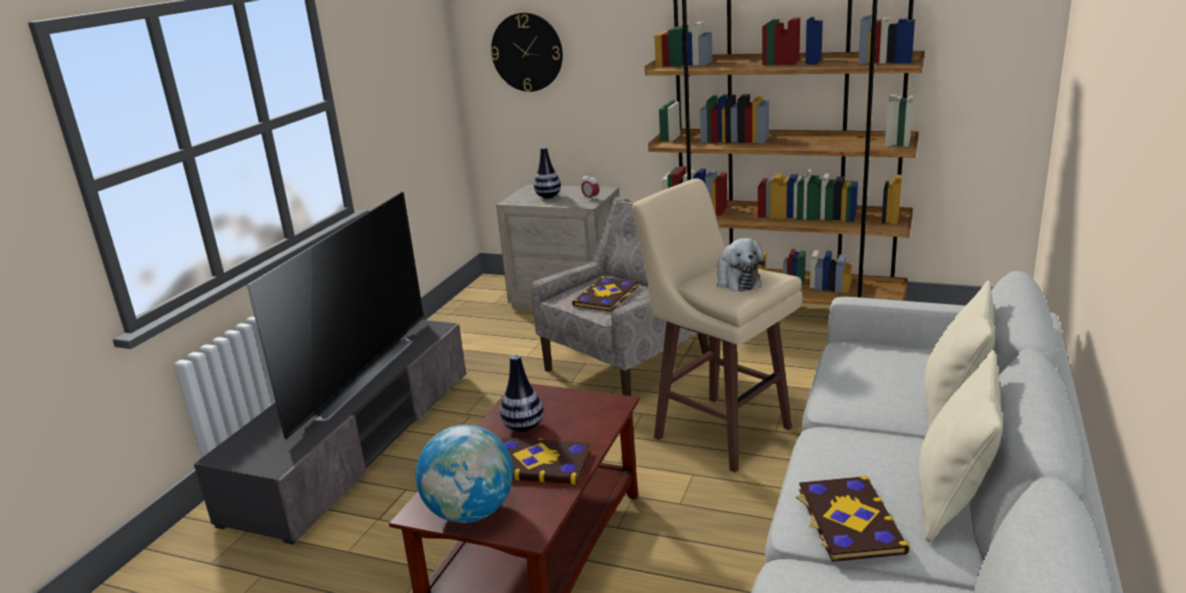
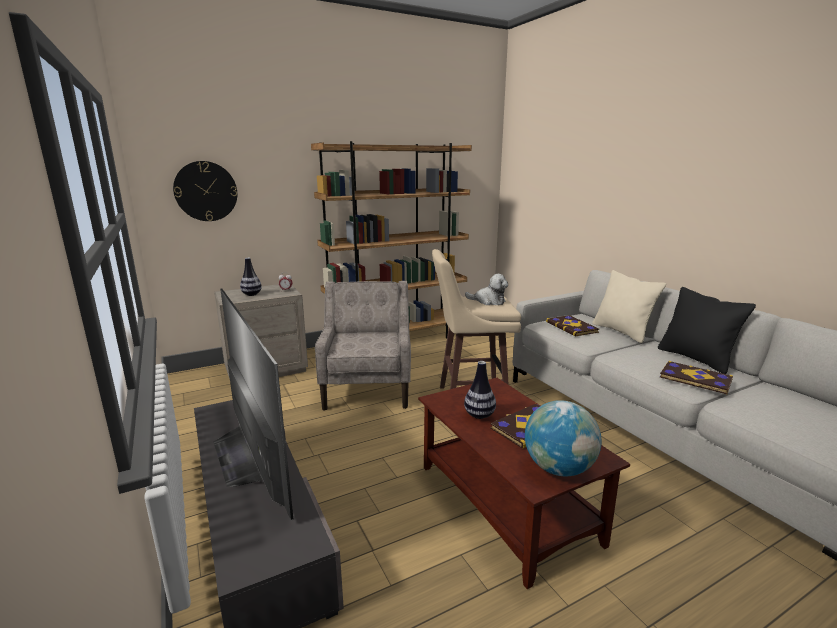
camera: 50 degrees left, 5 degrees down
book [572,277,638,312] -> book moved to [546,315,599,337]
beige pillow [919,350,1003,542] -> black pillow [658,287,756,374]

